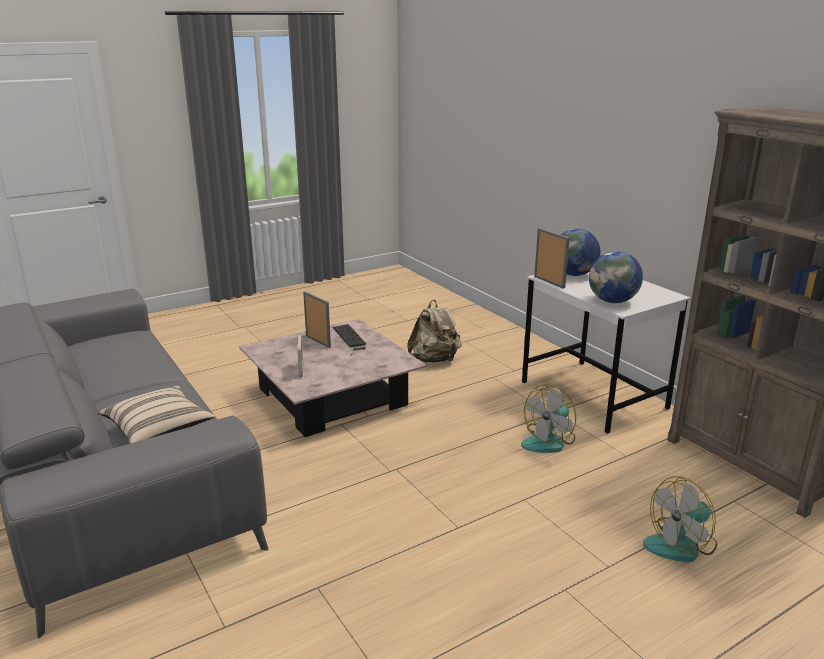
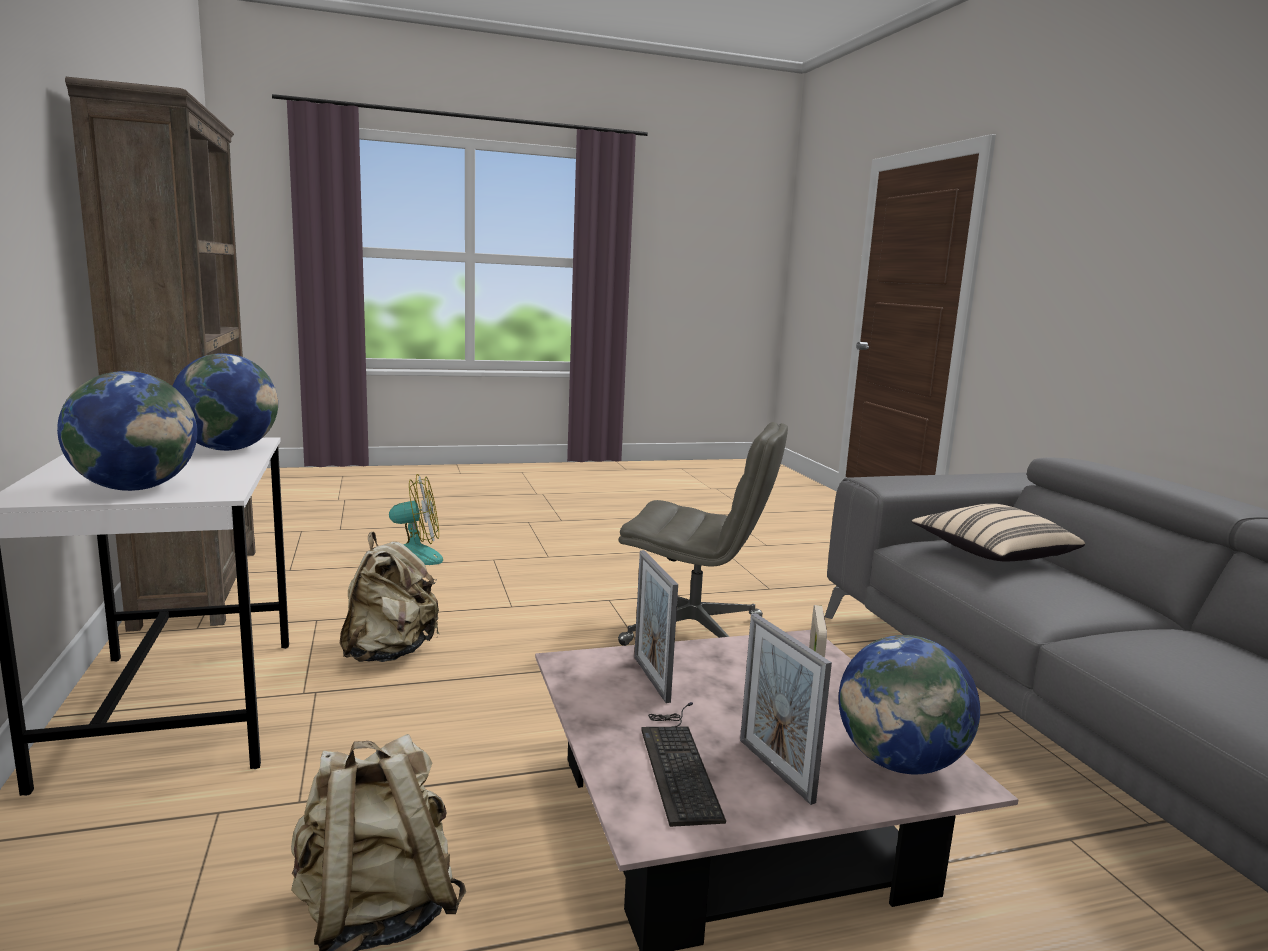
camera: 165 degrees left, 10 degrees down
fan [521,384,576,453] -> beige backpack [340,532,439,662]
picture frame [534,228,570,289] -> picture frame moved to [634,550,678,703]
none -> grey office chair [618,422,788,646]
none -> globe [839,635,980,774]

